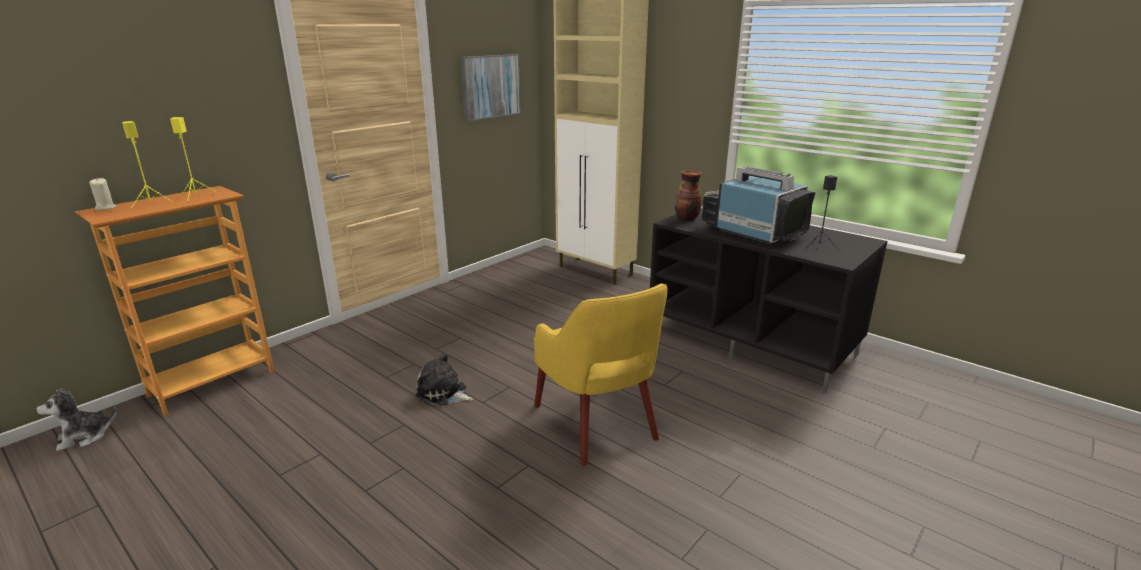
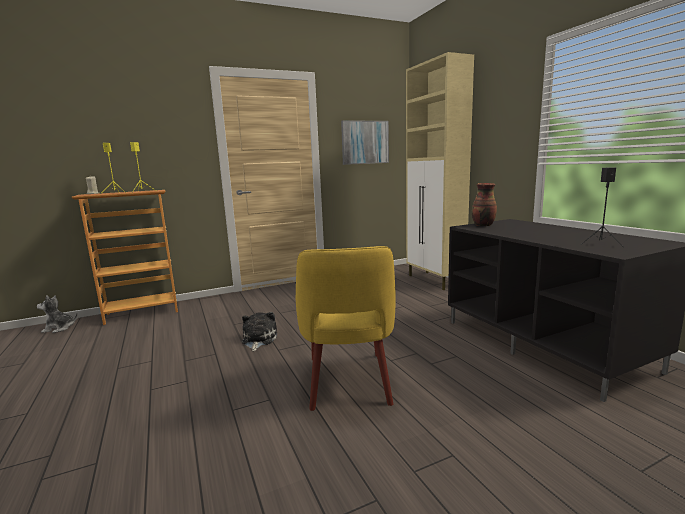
camera: 25 degrees right, 10 degrees down
plush toy [416,353,474,406] -> plush toy turned 45 degrees clockwise [242,312,277,351]
television [701,166,815,244] -> none

